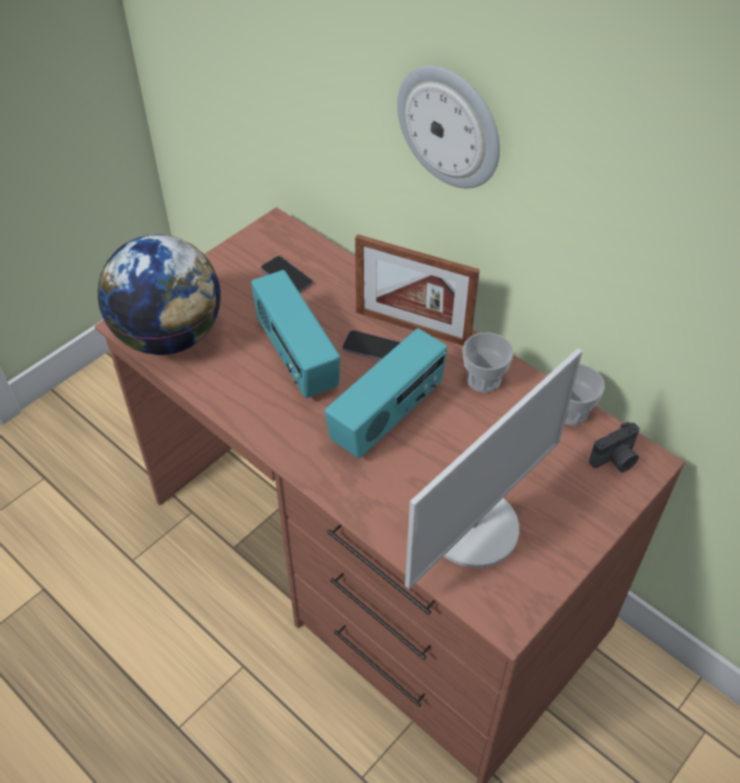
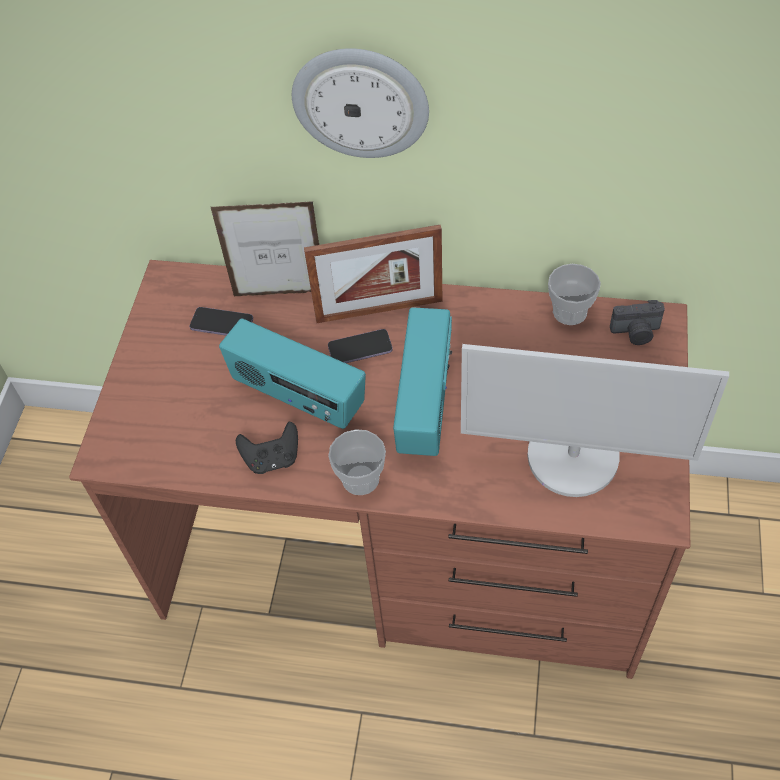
camera: 30 degrees left, 5 degrees up
globe [98,234,221,355] -> none
monitor [405,348,583,589] -> monitor turned 90 degrees clockwise [461,344,729,497]
cup [462,332,514,393] -> cup moved to [328,429,386,495]
camera [589,422,640,472] -> camera turned 60 degrees clockwise [610,300,665,345]
none -> picture frame [211,201,319,296]
none -> black game controller [236,422,298,474]

